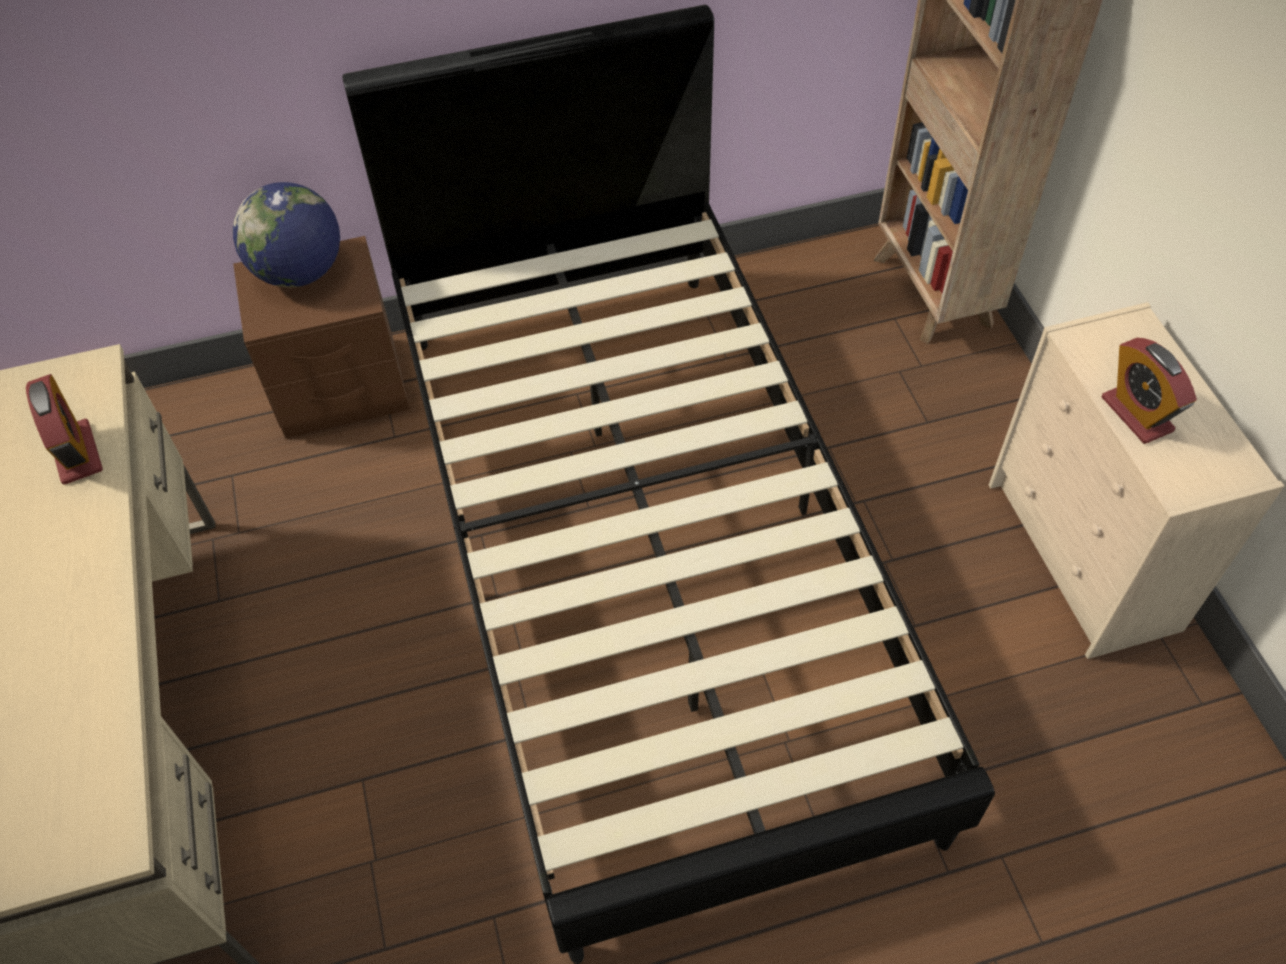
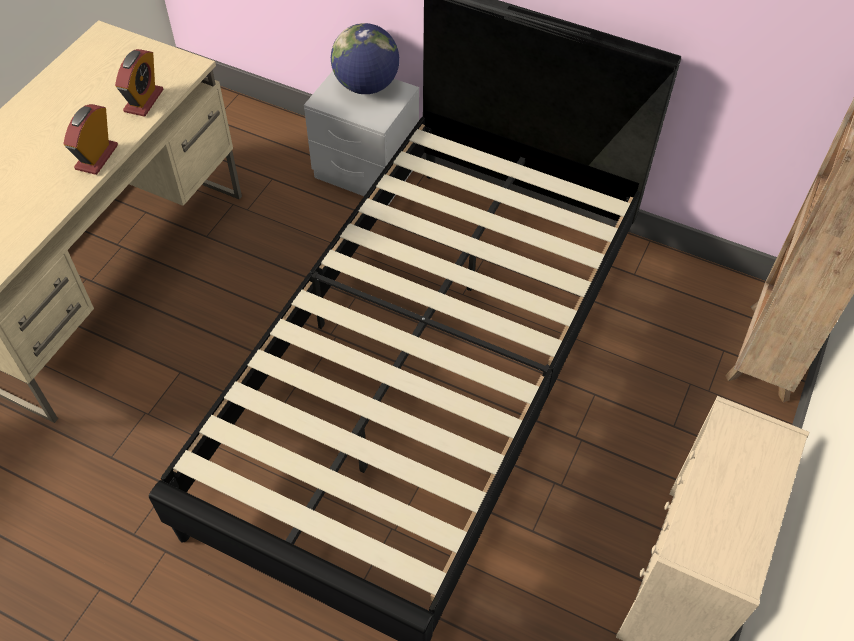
camera: 40 degrees right, 0 degrees up
brown nightstand [233,236,410,439] -> grey nightstand [304,71,419,206]
alarm clock [1102,338,1197,444] -> alarm clock moved to [63,104,118,175]

